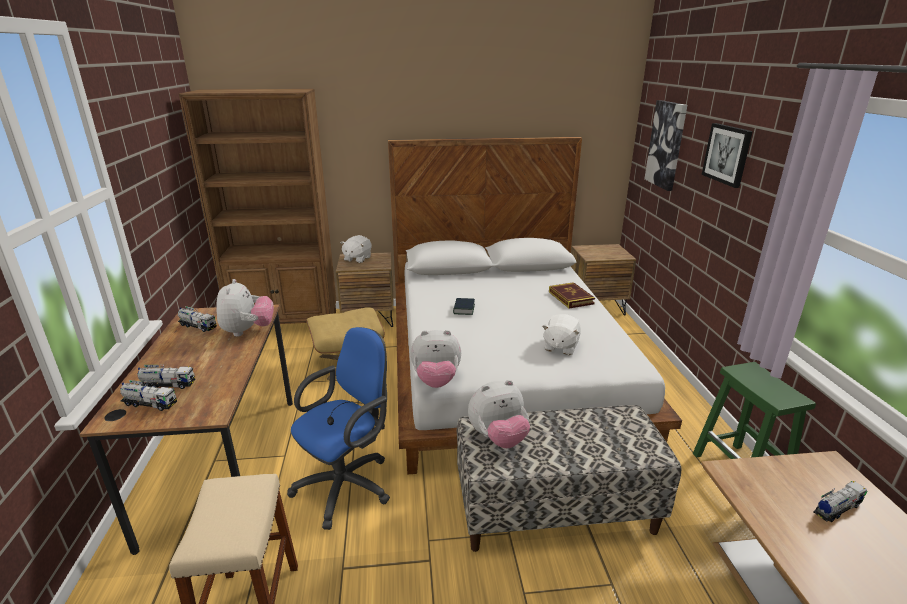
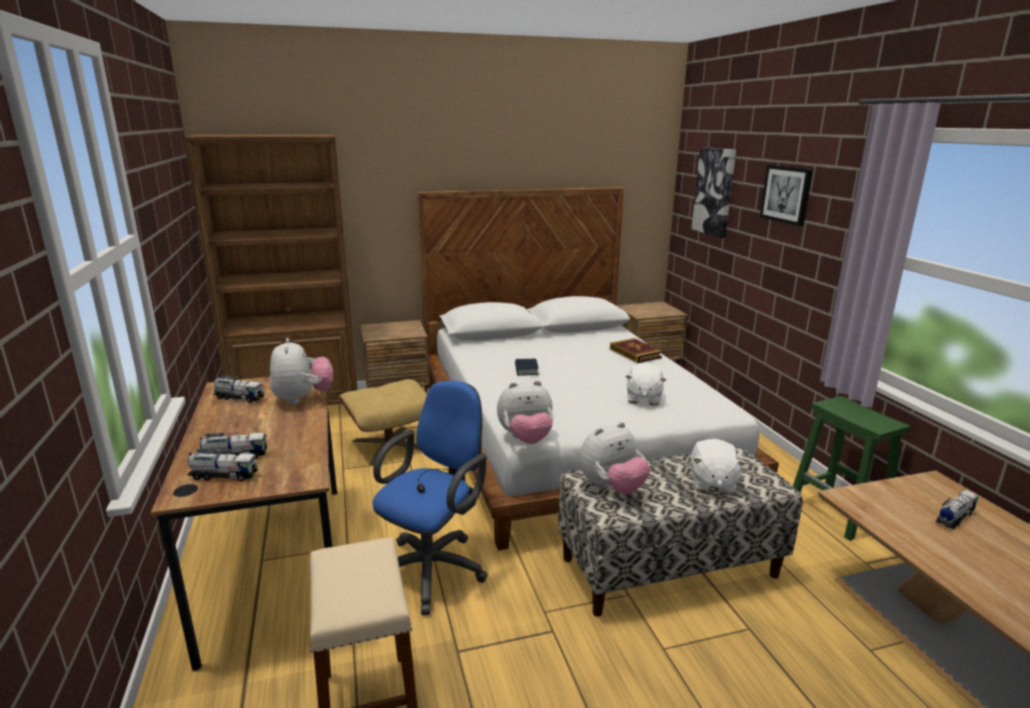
camera: 10 degrees left, 5 degrees down
white plush toy [340,235,372,263] -> white plush toy moved to [691,439,746,495]

